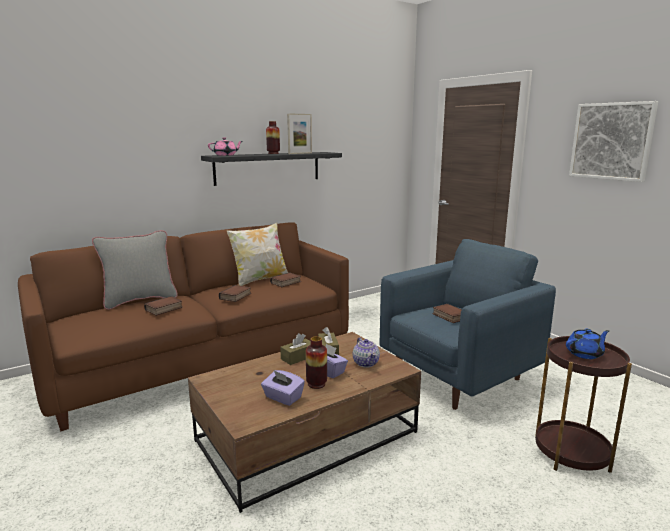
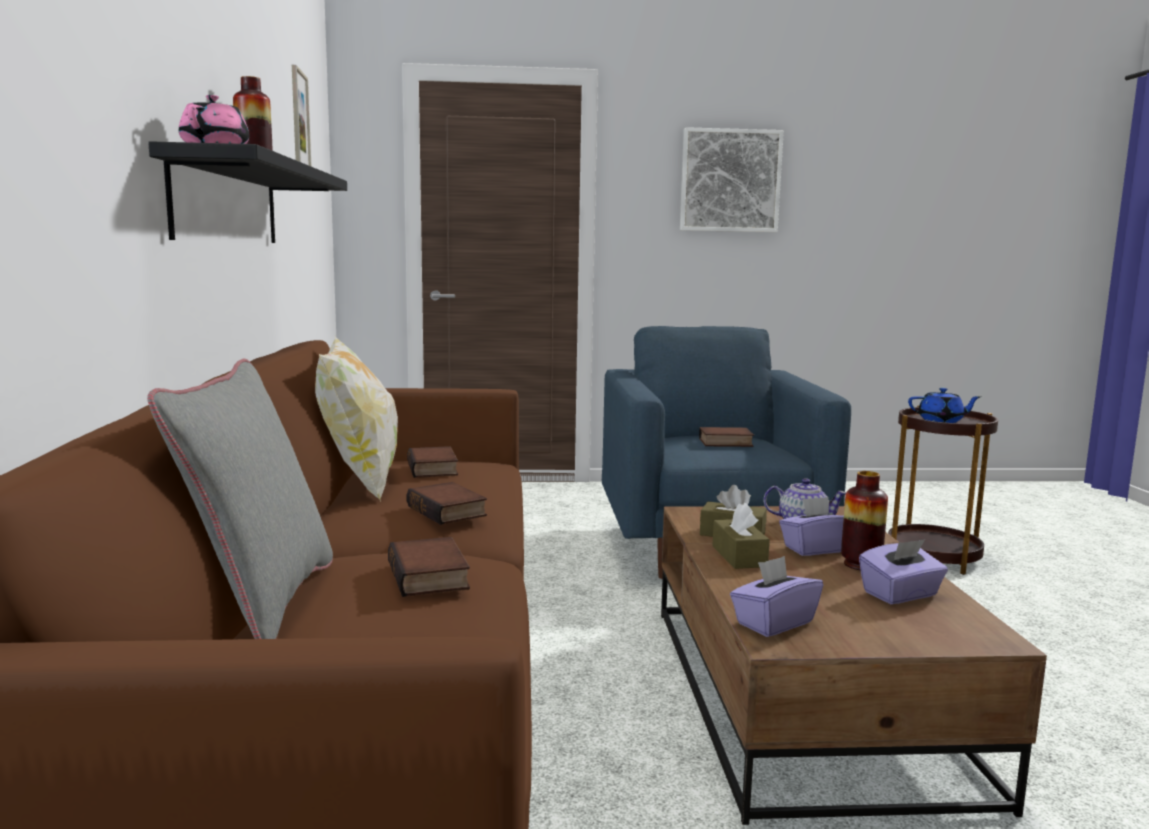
camera: 60 degrees left, 5 degrees down
blue teapot [566,329,609,359] -> blue teapot turned 90 degrees clockwise [908,388,981,423]
none -> purple tissue box [730,556,823,637]

